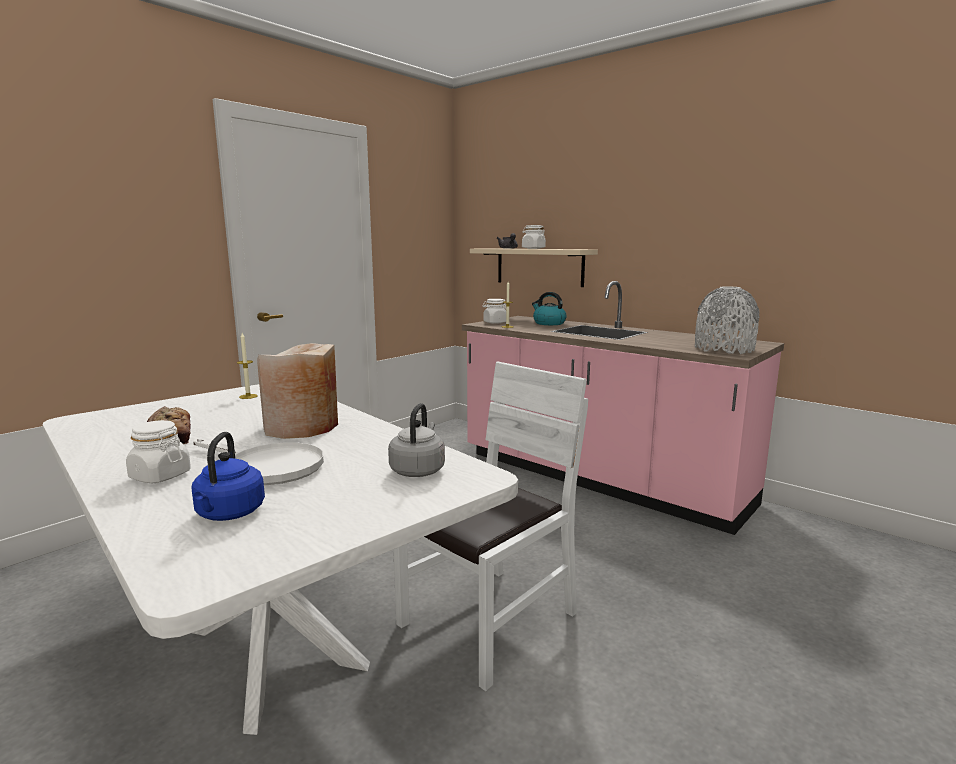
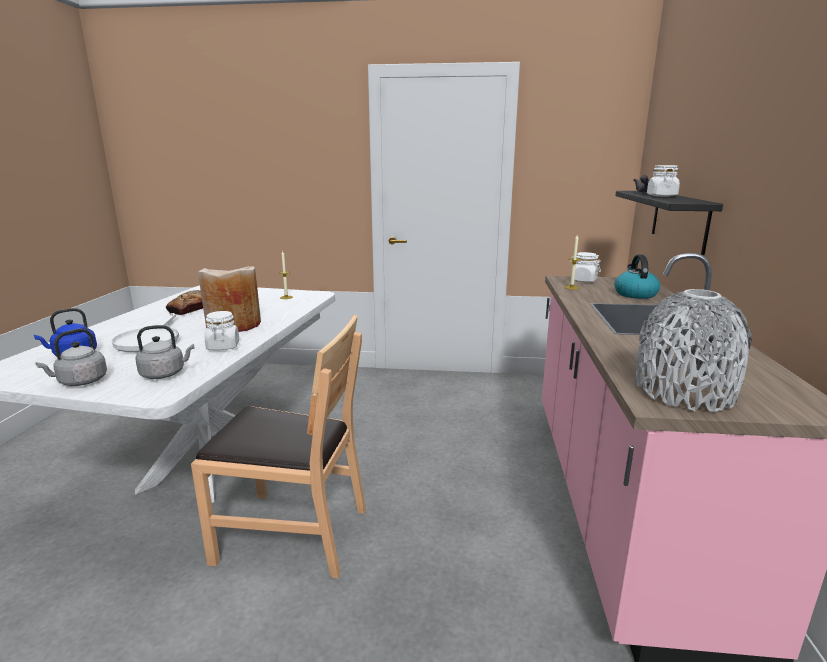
camera: 55 degrees right, 5 degrees up
white jar [126,420,191,483] -> white jar moved to [204,311,239,350]
white chair [393,362,588,691] -> brown chair [191,315,366,579]
beige shelf [470,248,598,287] -> black shelf [615,191,723,255]
none -> grey kettle [36,329,107,386]

